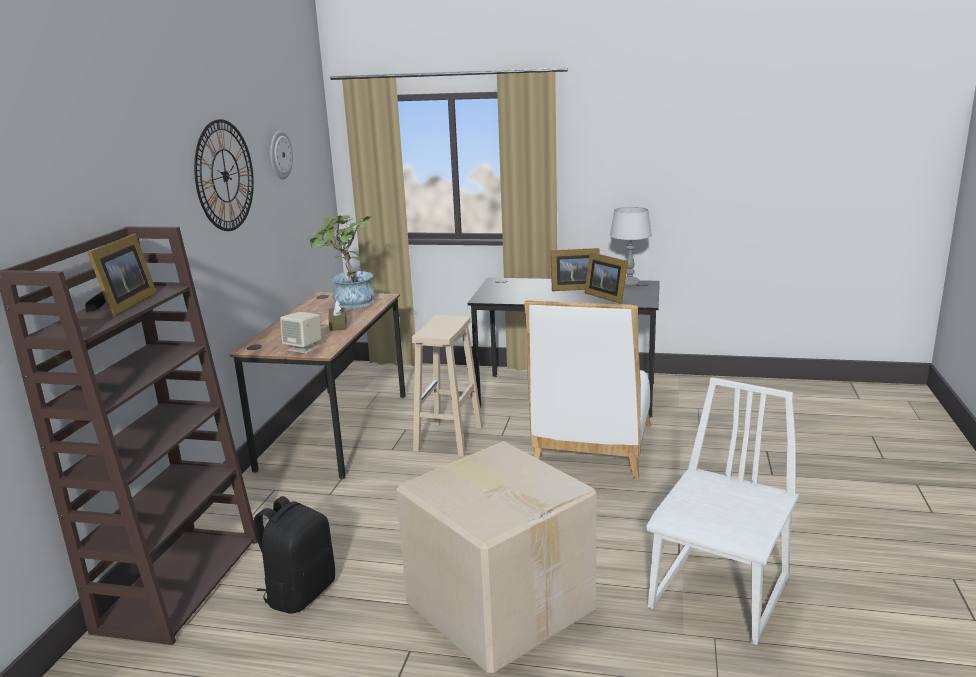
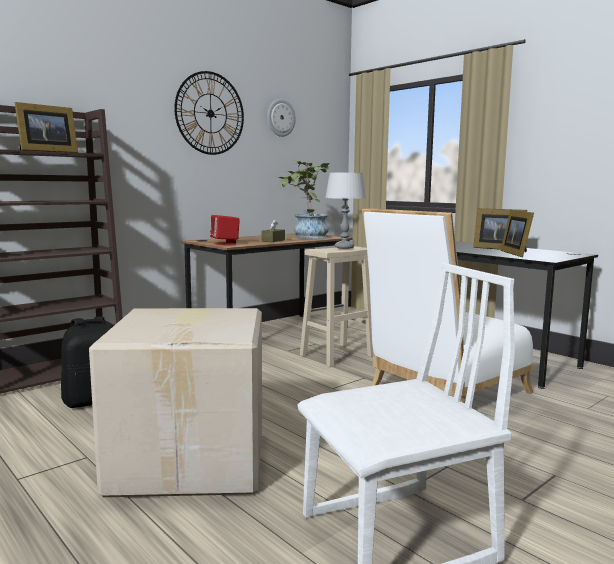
camera: 35 degrees right, 10 degrees down
beige speaker [280,312,321,353] -> red speaker [210,215,240,245]
grey table lamp [610,207,652,286] -> grey table lamp moved to [325,173,366,249]

